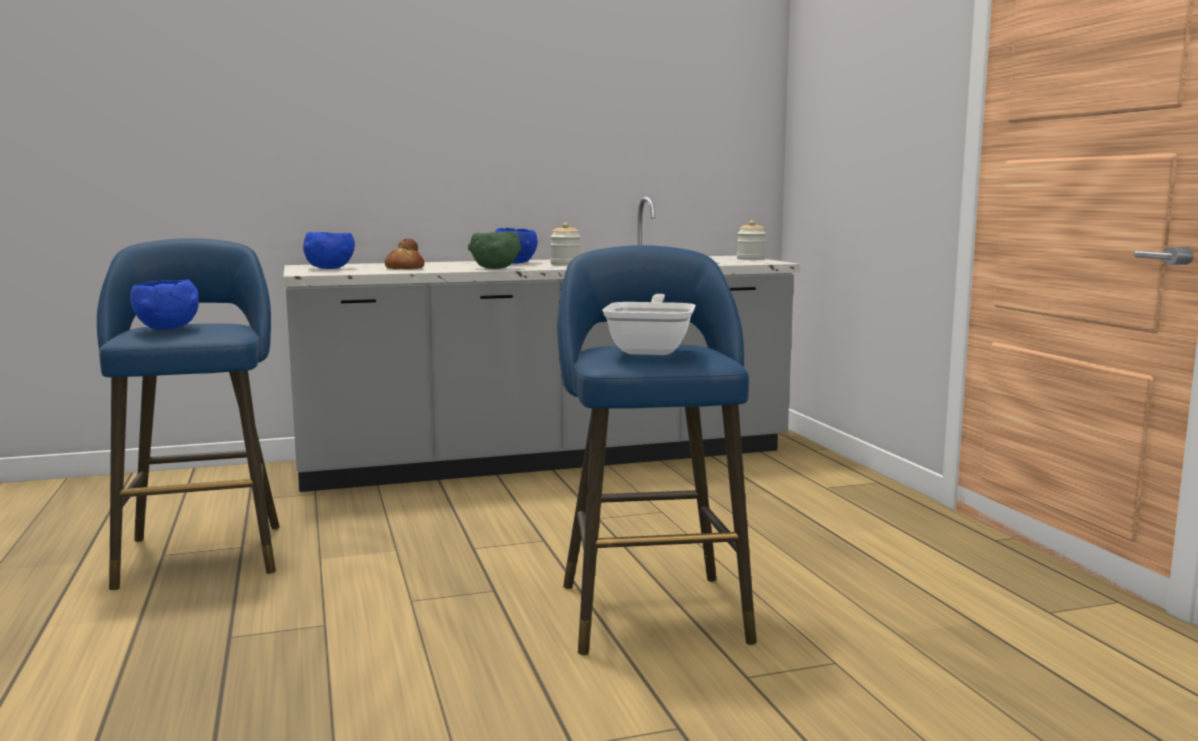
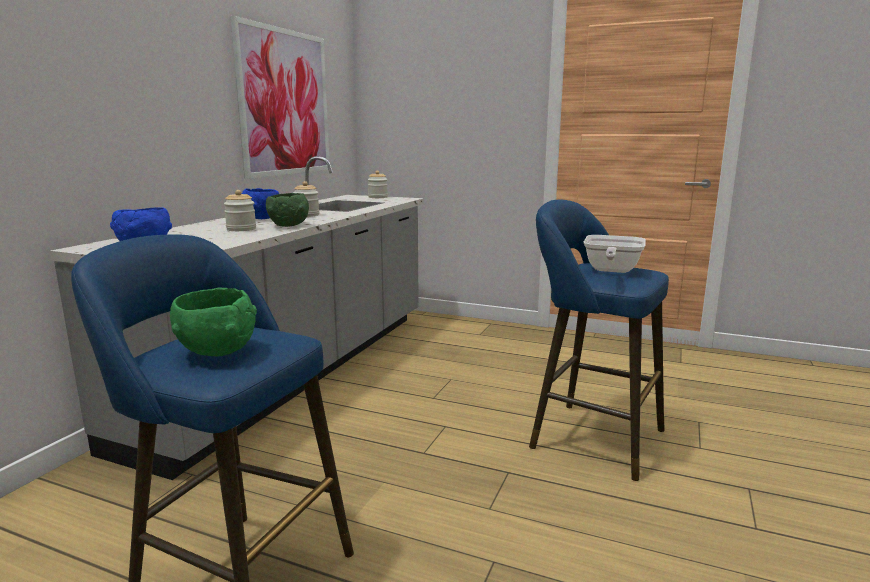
camera: 50 degrees left, 5 degrees up
blue bowl [130,279,199,330] -> green bowl [170,287,257,356]
bread [385,238,424,269] -> none
frying pan [603,294,696,355] -> frying pan turned 120 degrees counterclockwise [584,235,646,273]
none -> jar [224,190,256,231]
none -> picture [231,16,330,179]

